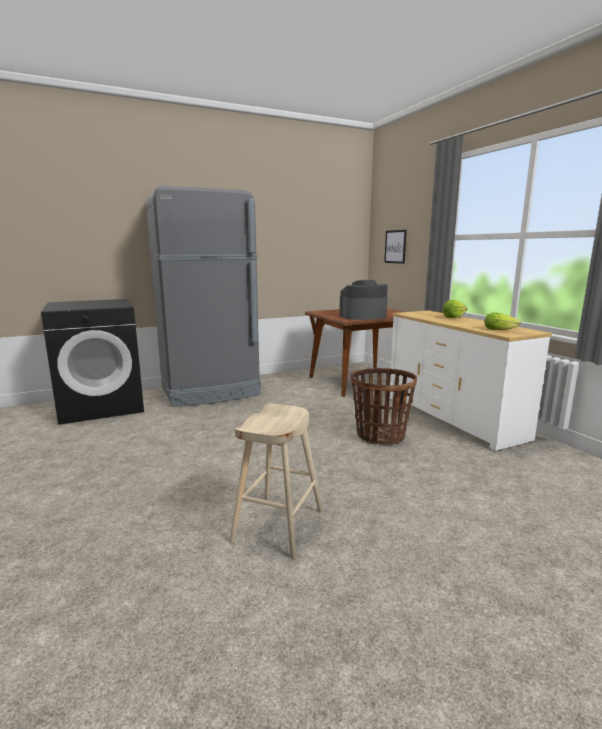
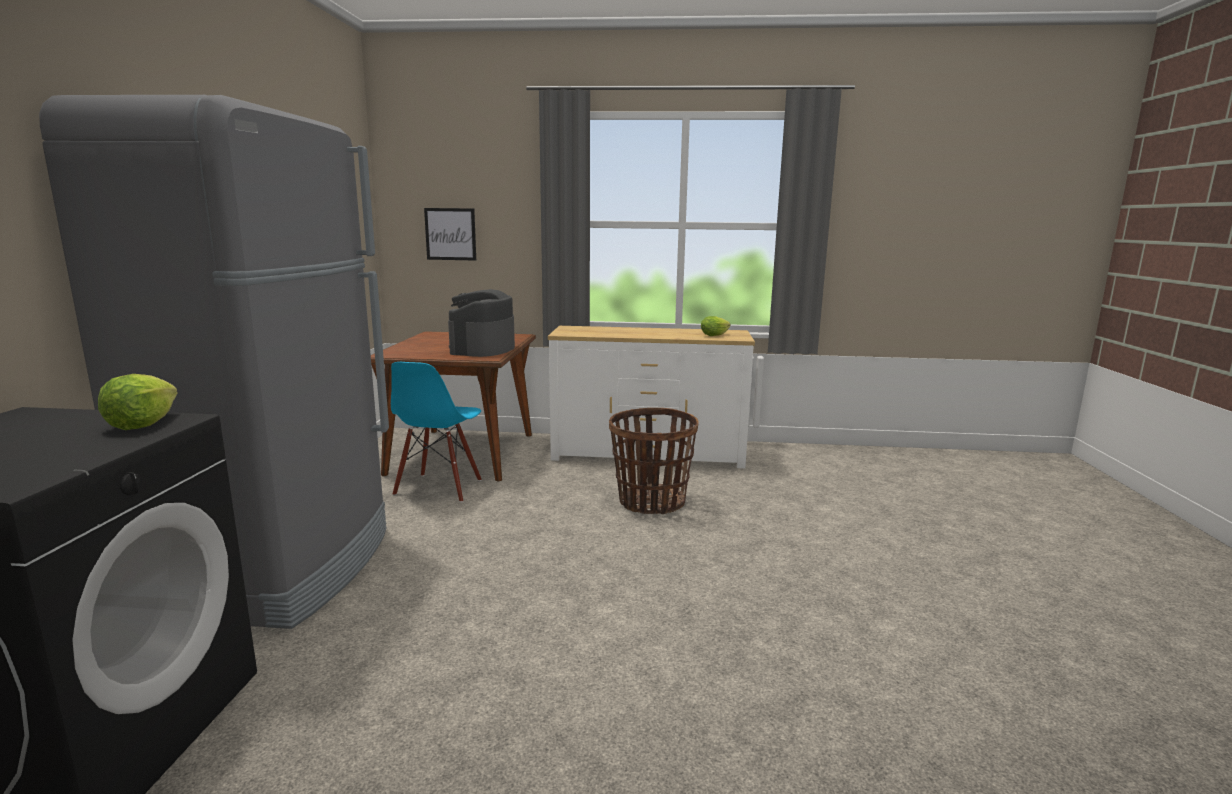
camera: 60 degrees left, 0 degrees up
beige stool [229,403,323,559] -> none
lettuce [442,300,467,318] -> lettuce moved to [98,374,177,430]
none -> blue chair [391,362,482,502]

